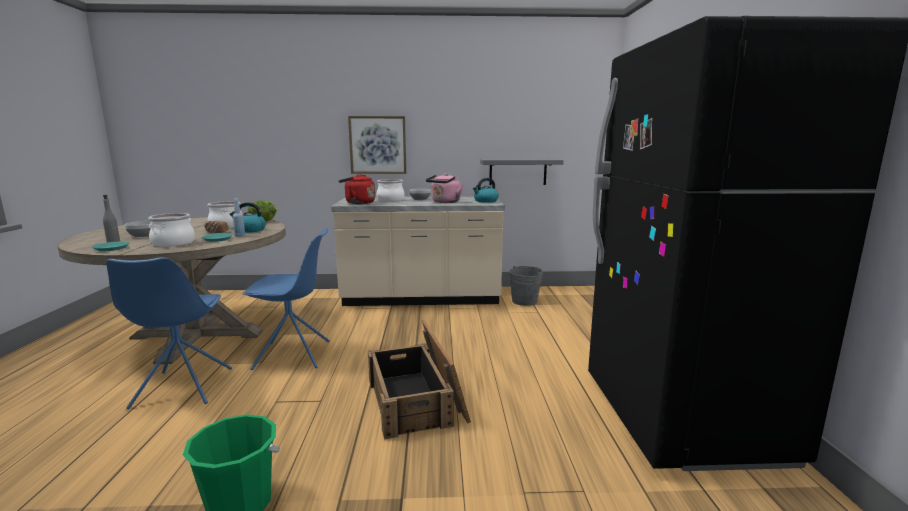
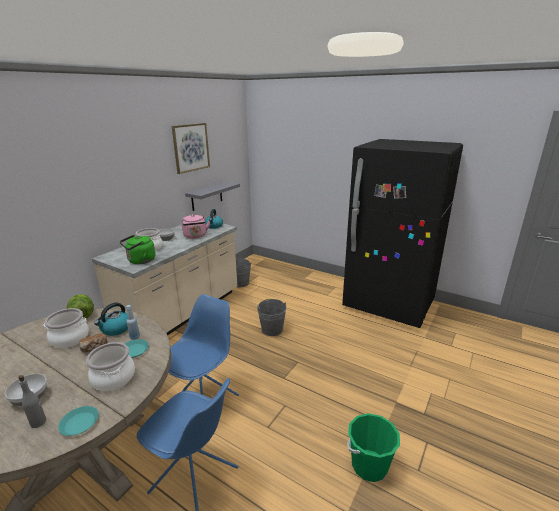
camera: 55 degrees left, 10 degrees up
red kettle [339,174,375,204] -> green kettle [120,235,155,264]
picture [348,116,406,174] -> picture moved to [172,123,210,174]
crate [368,320,471,440] -> none
none -> grey bucket [257,299,287,336]

